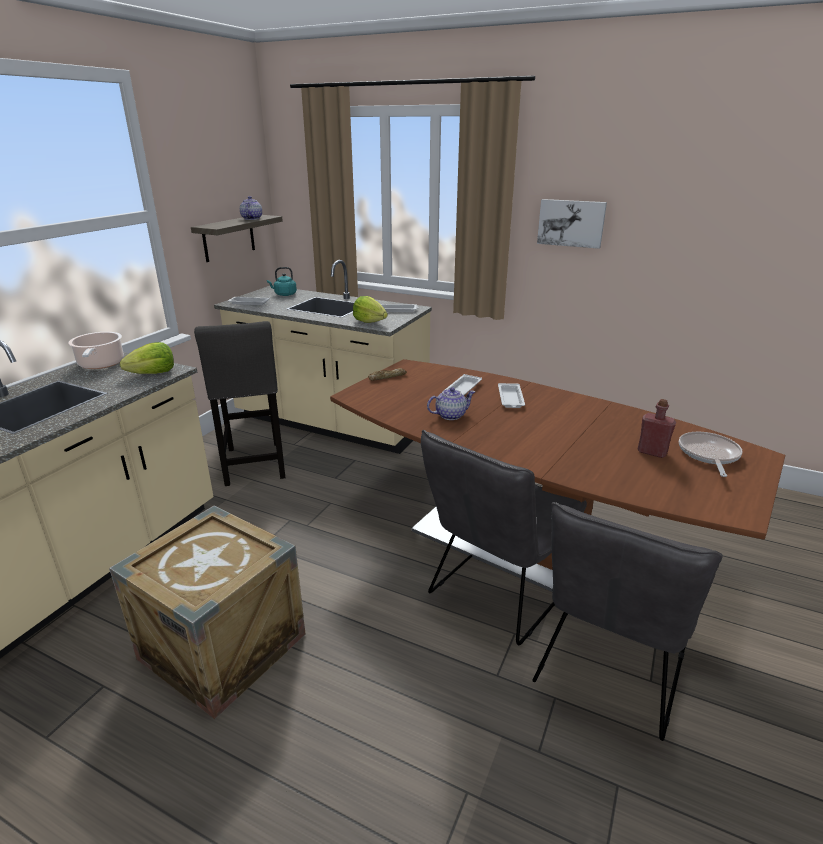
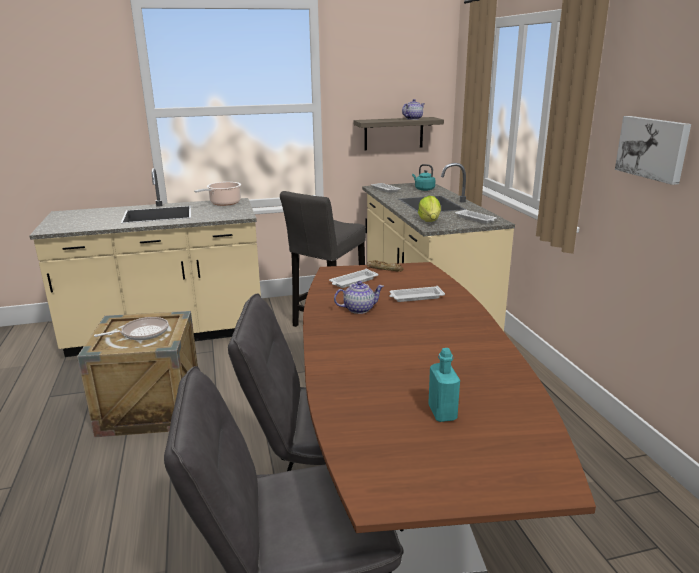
camera: 50 degrees right, 5 degrees down
lettuce [120,342,174,374] -> none
teapot [427,387,475,420] -> teapot turned 45 degrees counterclockwise [334,281,384,314]
white tray [498,383,525,408] -> white tray moved to [329,269,379,288]
red bottle [638,399,676,458] -> turquoise bottle [428,348,460,422]
frying pan [679,432,743,477] -> frying pan moved to [94,317,169,340]

